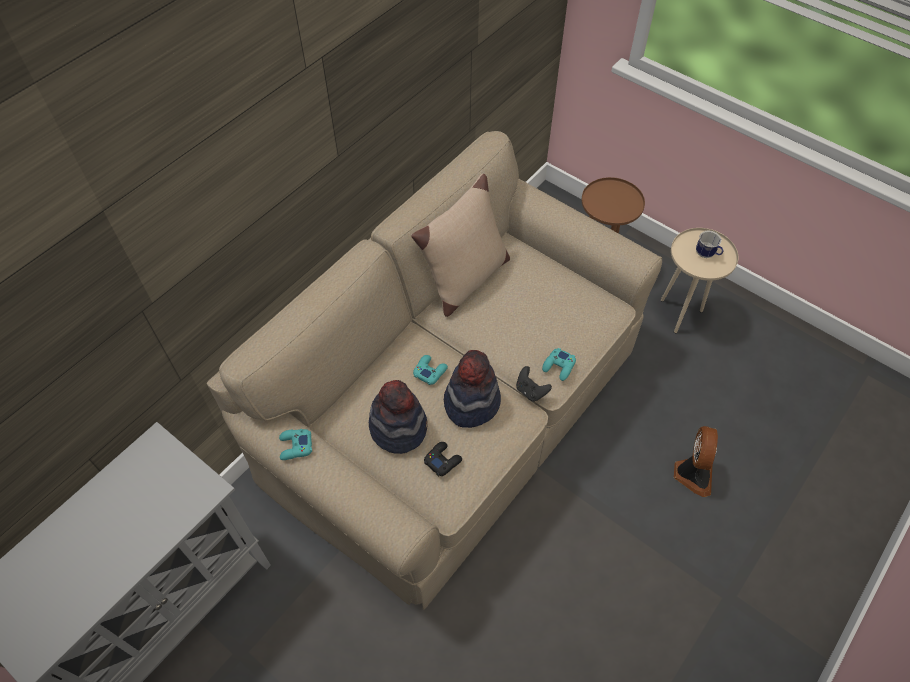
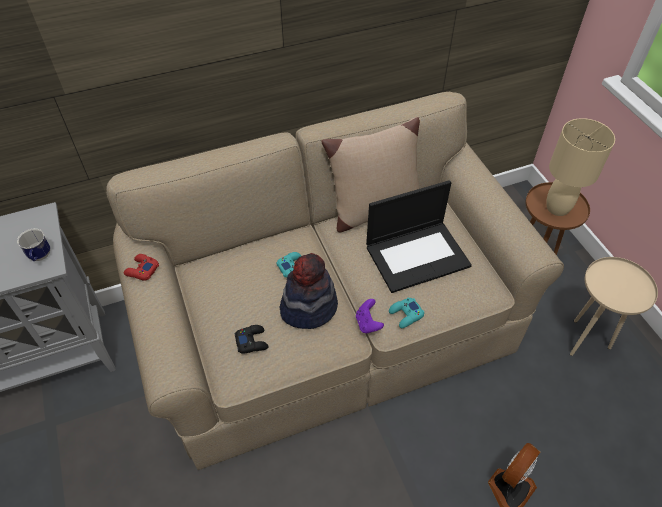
camera: 30 degrees right, 5 degrees down
turquoise game controller [279,429,312,460] -> red game controller [124,254,159,281]
hat [369,380,428,454] -> none
black game controller [516,366,552,402] -> purple game controller [356,299,384,334]
mug [696,230,724,258] -> mug moved to [17,228,50,261]
none -> laptop [366,180,472,293]
none -> beige table lamp [546,118,615,216]

